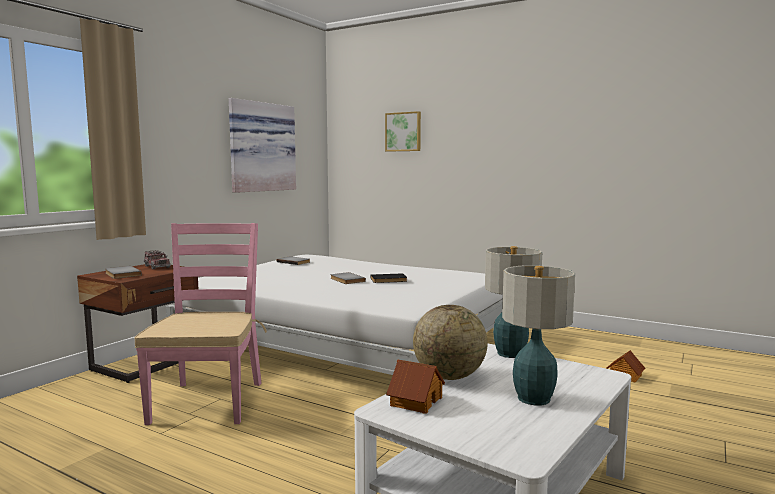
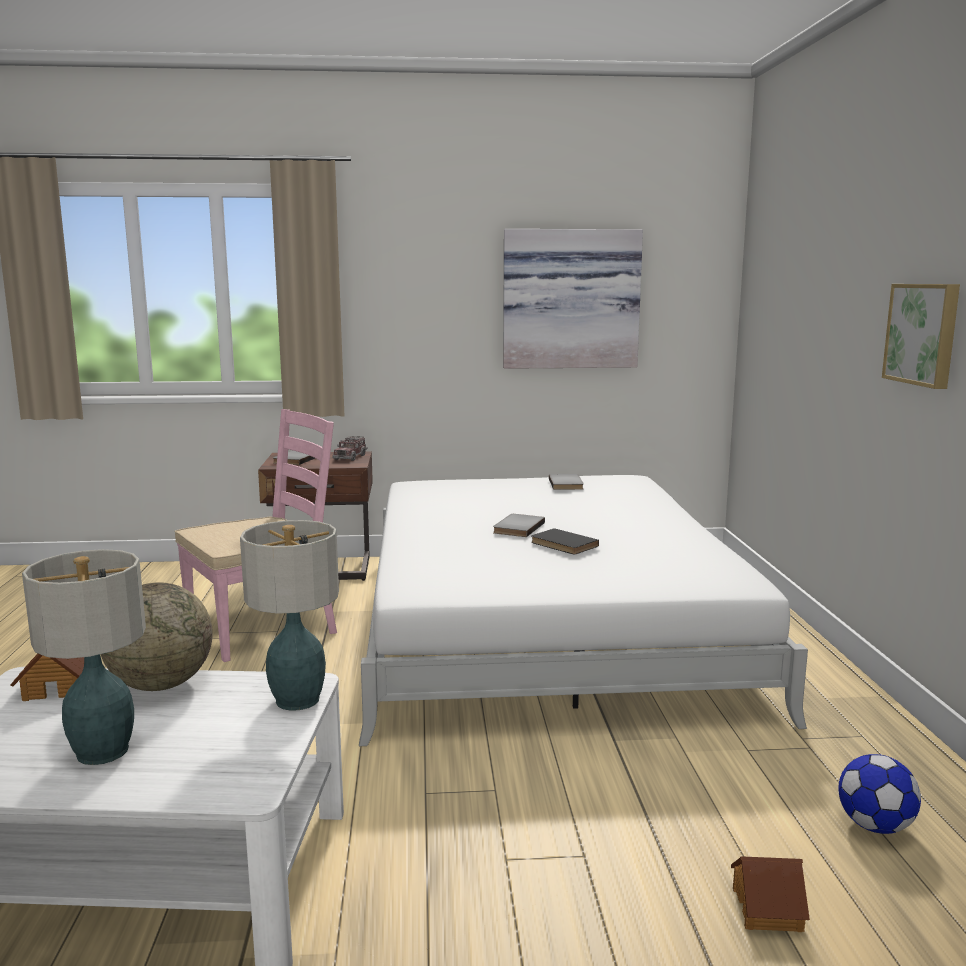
camera: 55 degrees right, 5 degrees up
picture [385,111,421,152] -> picture moved to [882,284,960,389]
none -> football [838,754,921,834]

